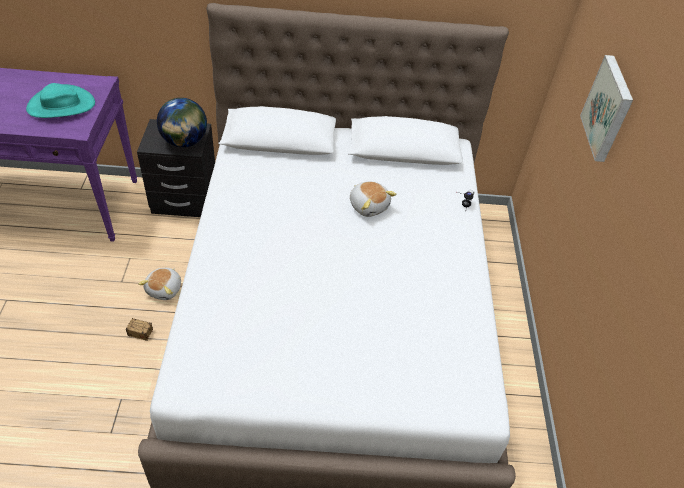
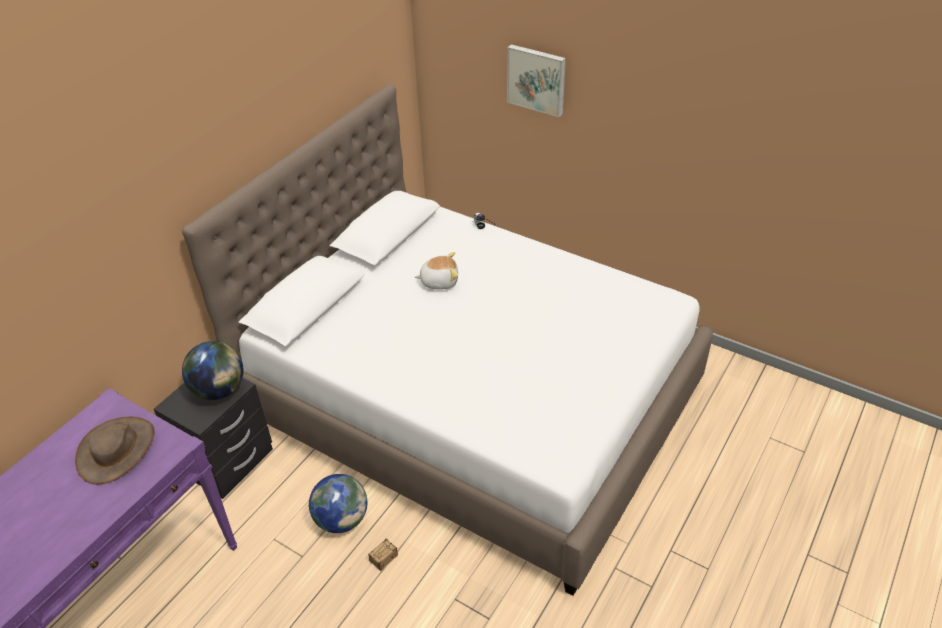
camera: 55 degrees left, 5 degrees down
turquoise hat [26,83,95,118] -> brown hat [75,417,154,485]
plush toy [138,268,181,300] -> globe [309,474,367,533]

